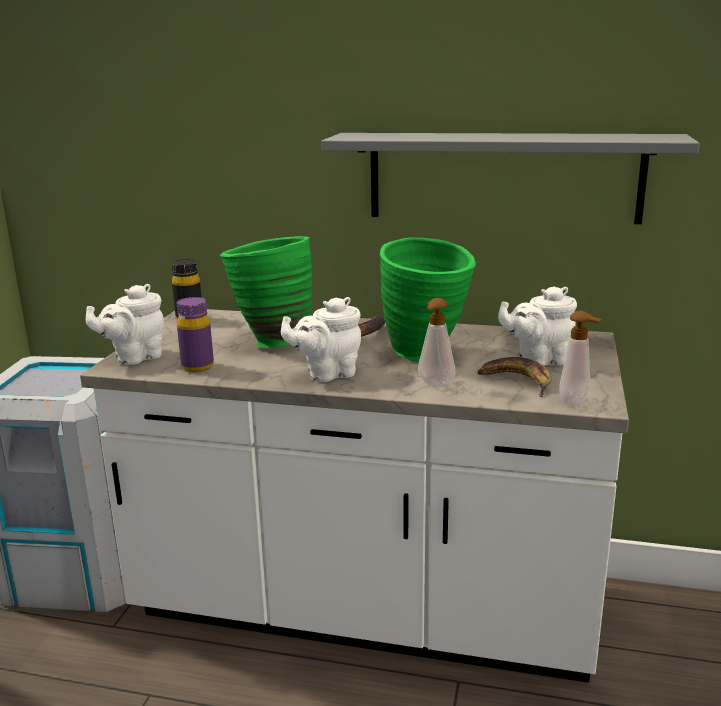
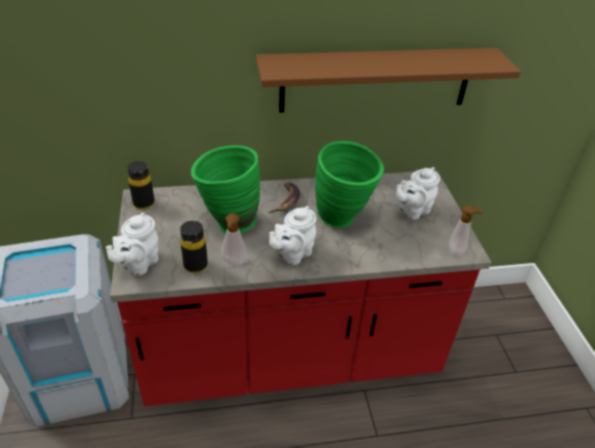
camera: 25 degrees left, 20 degrees up
white counter [80,309,629,683] -> red counter [110,170,491,406]
purple bottle [177,297,214,372] -> black bottle [180,221,208,273]
grey shelf [321,133,700,224] -> brown shelf [256,48,521,113]
soap dispenser [418,298,455,387] -> soap dispenser moved to [221,213,248,266]
banana [478,357,552,397] -> none

